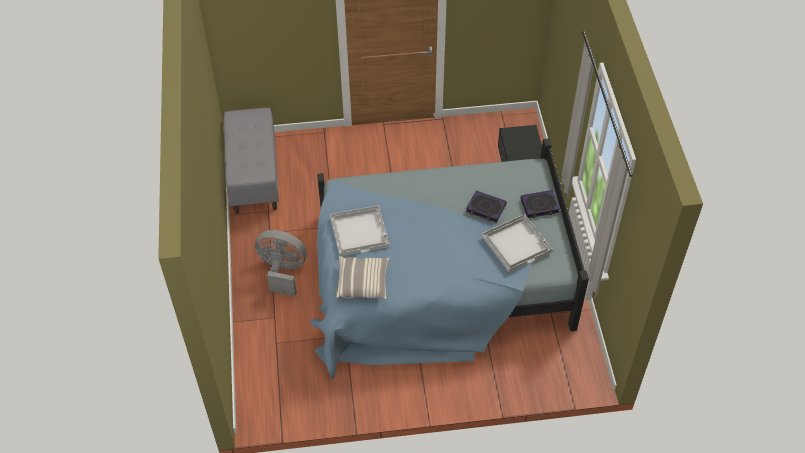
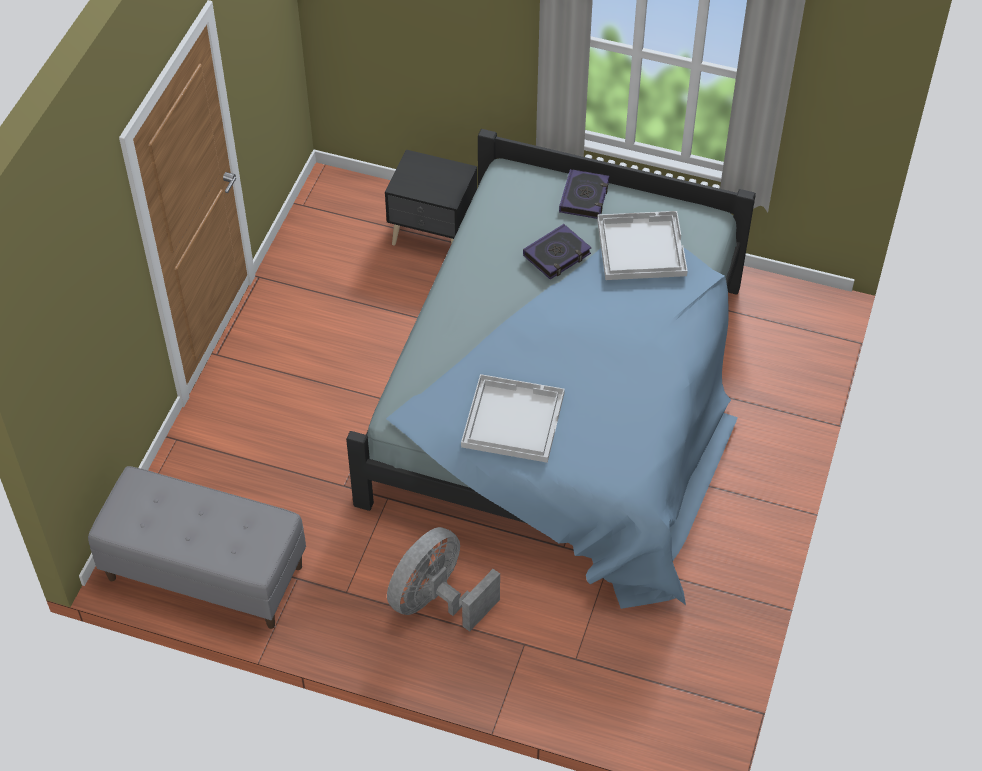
camera: 65 degrees left, 0 degrees up
pillow [336,256,389,299] -> none

